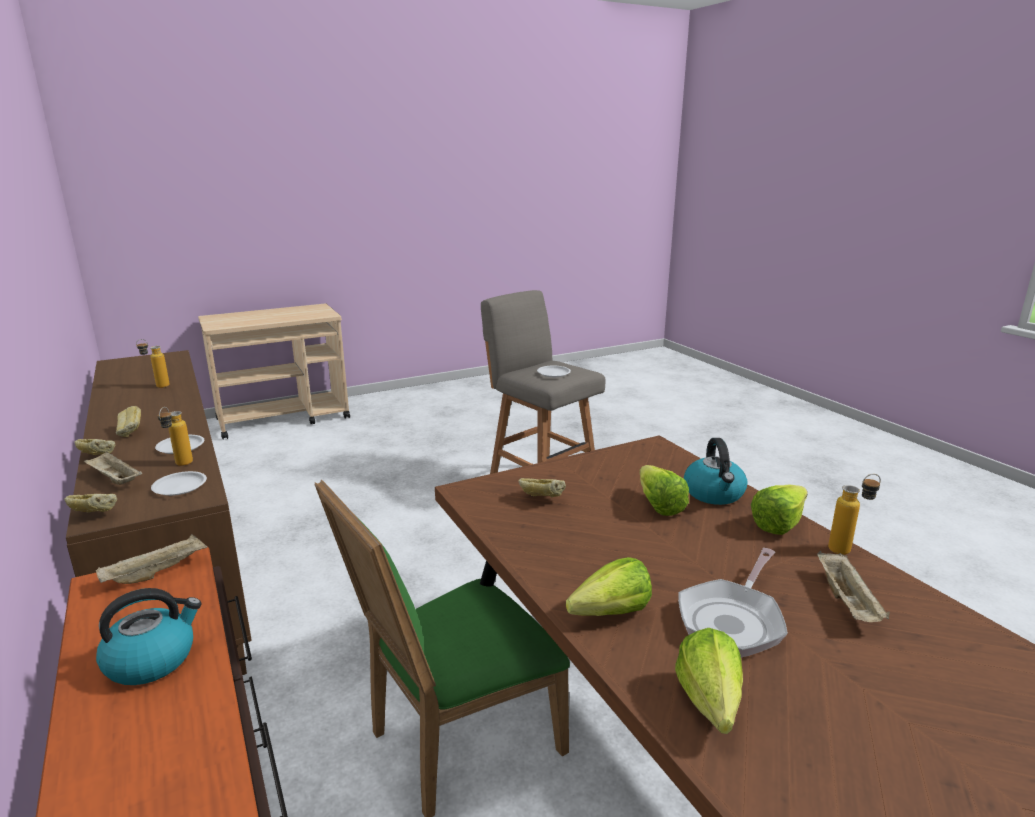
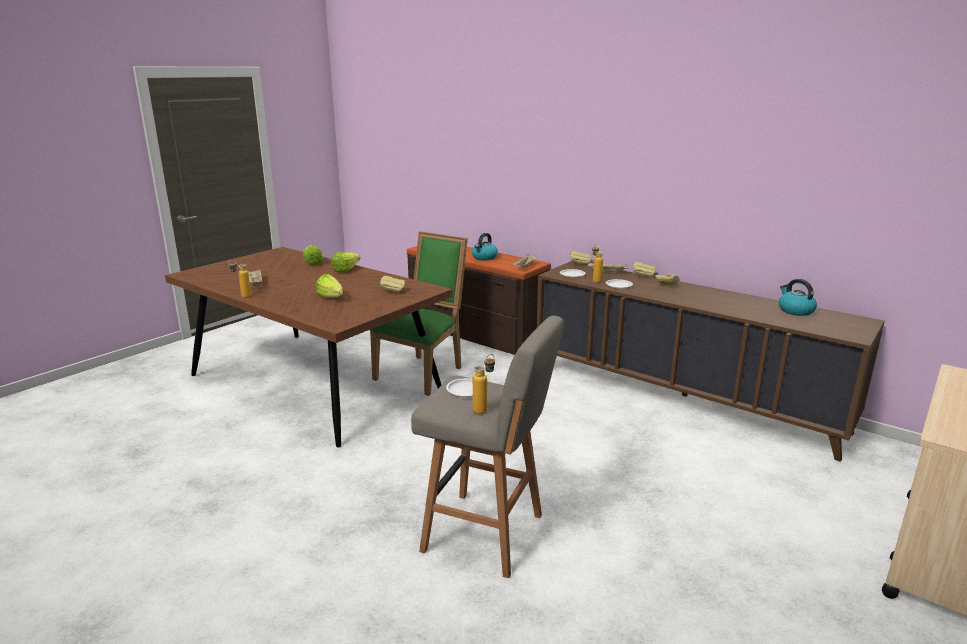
camera: 155 degrees right, 0 degrees up
bottle [136,339,170,388] -> bottle moved to [473,354,495,414]
frying pan [678,548,788,658] -> none
kettle [684,438,747,505] -> kettle moved to [779,279,817,316]
lettuce [751,484,808,535] -> none

